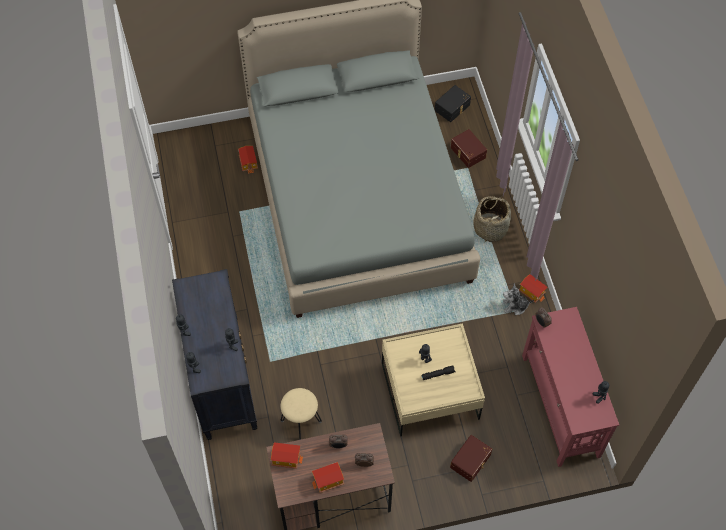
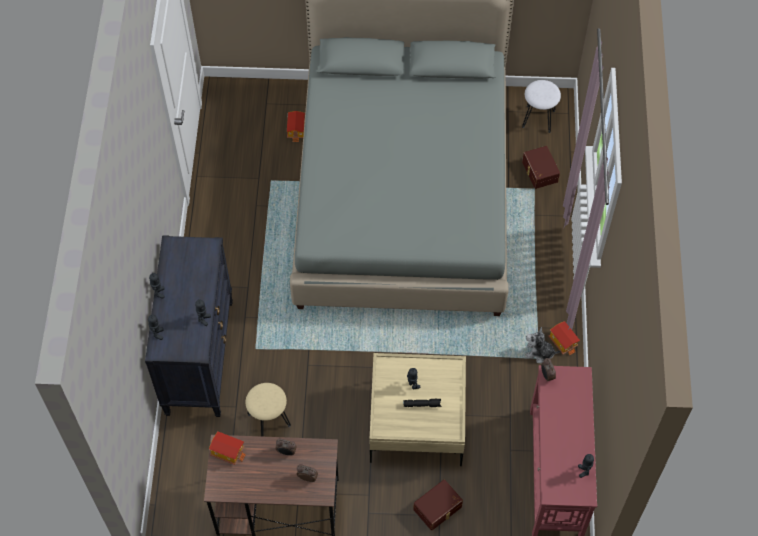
camera: 15 degrees right, 0 degrees up
toy house [312,462,344,493] -> none
black storage box [435,85,471,122] -> white stool [522,80,561,133]
basket [474,196,511,242] -> none

